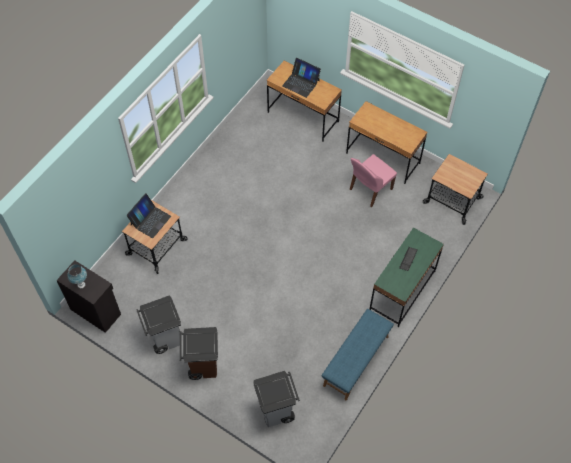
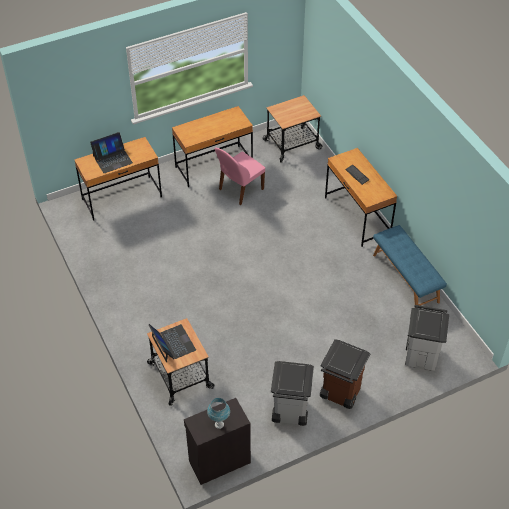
camera: 60 degrees left, 10 degrees down
pink chair [350,154,397,207] -> pink chair turned 60 degrees clockwise [214,148,265,205]
green desk [369,227,444,327] -> brown desk [325,148,397,247]

